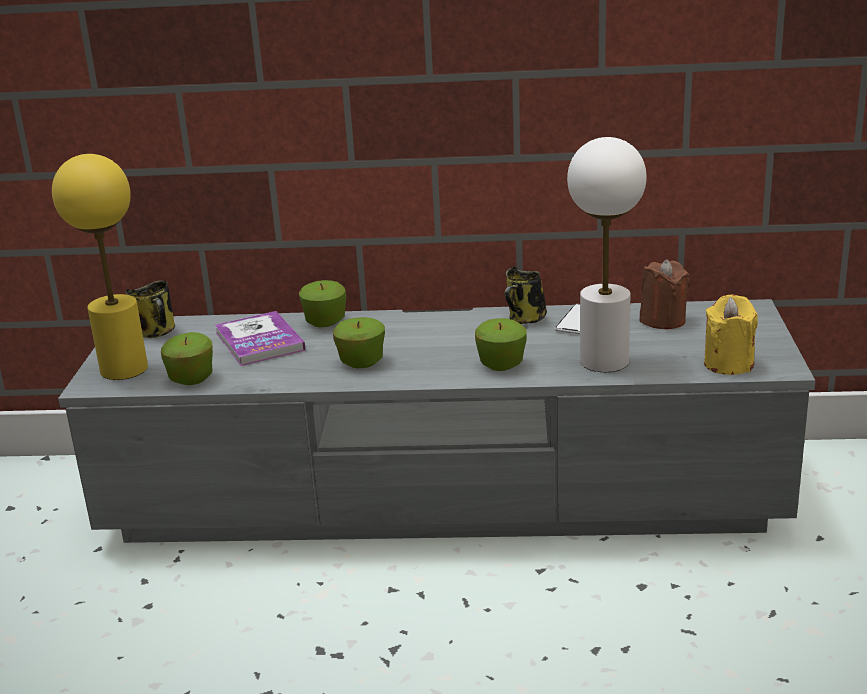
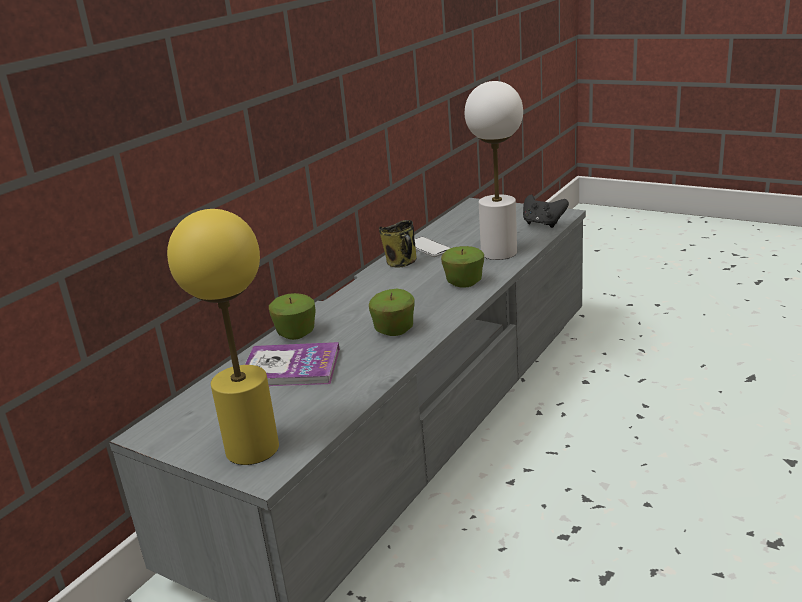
camera: 60 degrees left, 0 degrees up
mug [125,280,175,338] -> none
apple [161,332,213,385] -> none
brown candle [640,259,690,329] -> none
yellow candle [704,294,758,375] -> black game controller [523,195,569,228]

